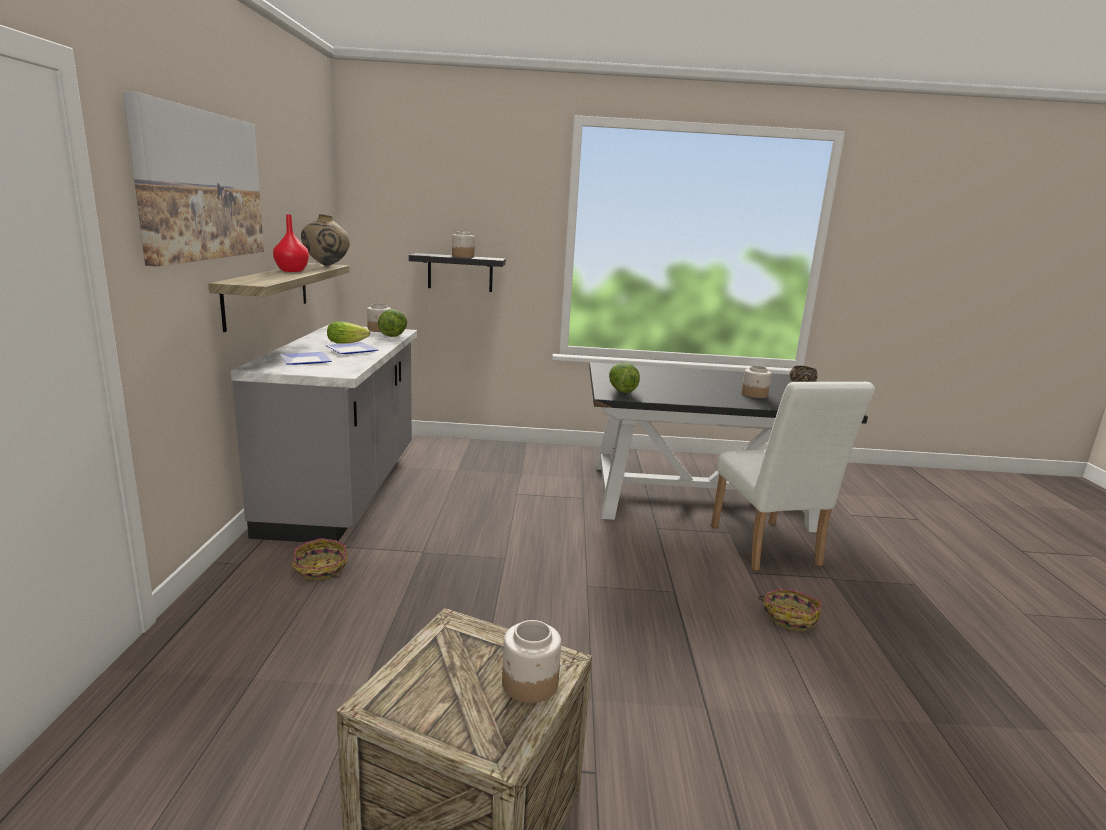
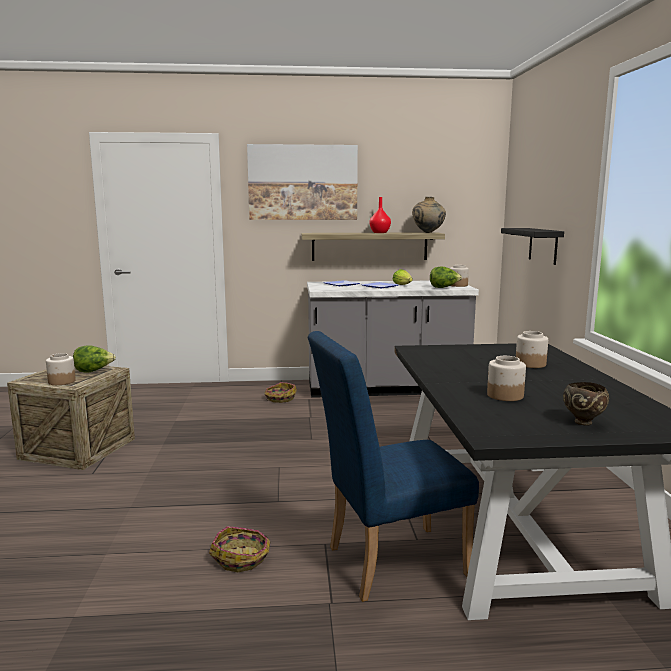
camera: 85 degrees right, 5 degrees down
jar [452,231,475,258] -> jar moved to [516,331,548,368]
lettuce [609,362,640,393] -> lettuce moved to [73,345,116,373]
white chair [711,382,875,571] -> blue chair [308,331,479,602]

